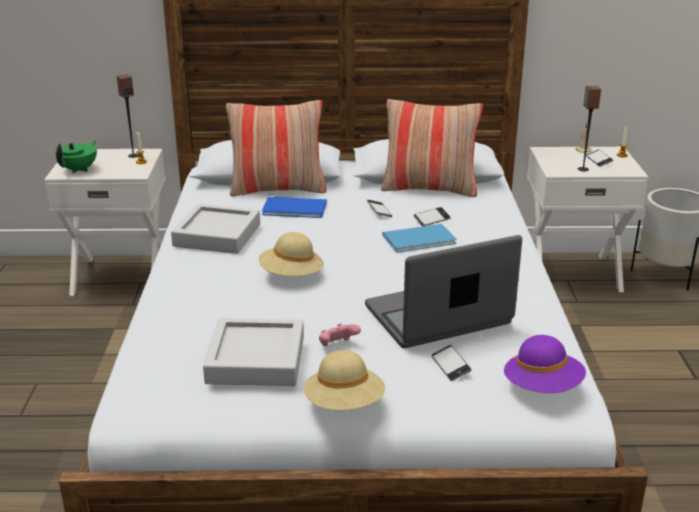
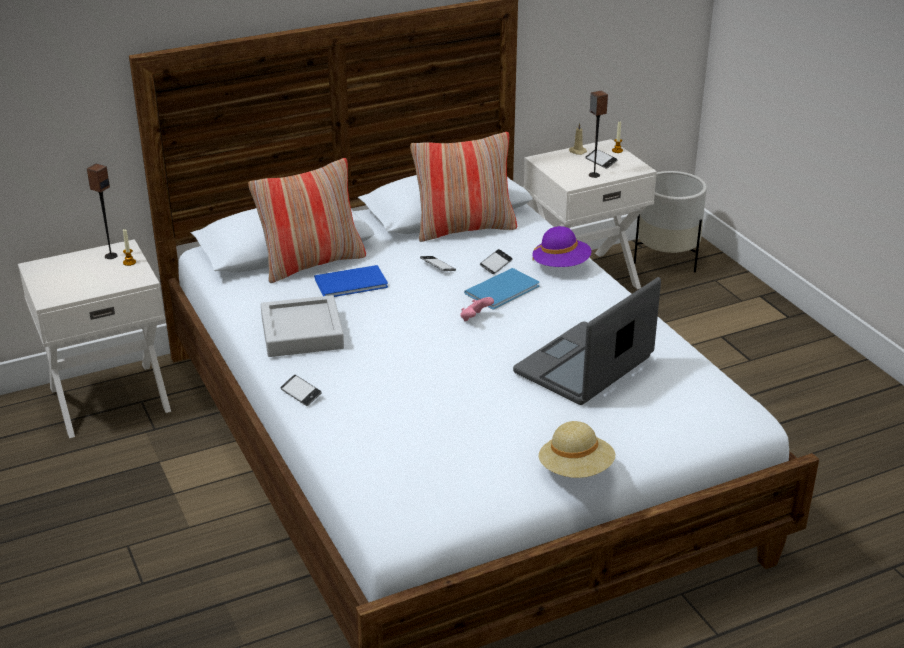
camera: 25 degrees left, 5 degrees up
green teapot [55,140,97,173] -> none
grey tray [203,318,304,386] -> none
beige hat [259,232,323,276] -> none
pink game controller [319,323,361,346] -> pink game controller moved to [460,297,494,321]
phone [431,345,471,381] -> phone moved to [280,375,322,406]
purple hat [504,335,586,393] -> purple hat moved to [532,226,592,267]

